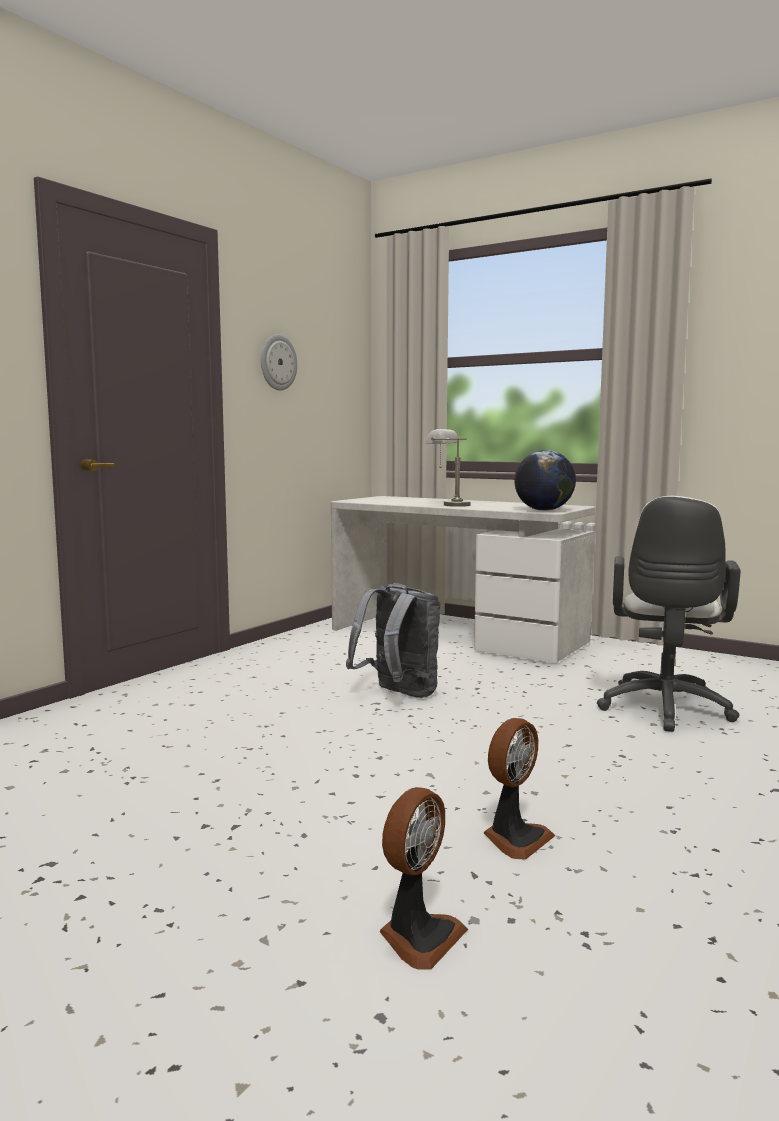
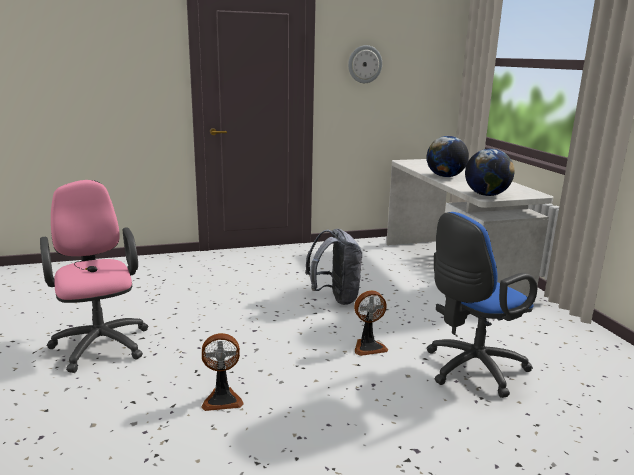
camera: 40 degrees right, 10 degrees up
fan [380,787,468,969] -> fan moved to [354,290,388,356]
grey table lamp [425,429,471,507] -> globe [427,136,469,177]
white office chair [597,496,741,732] -> blue office chair [426,212,537,398]
none -> pink office chair [40,180,149,373]

